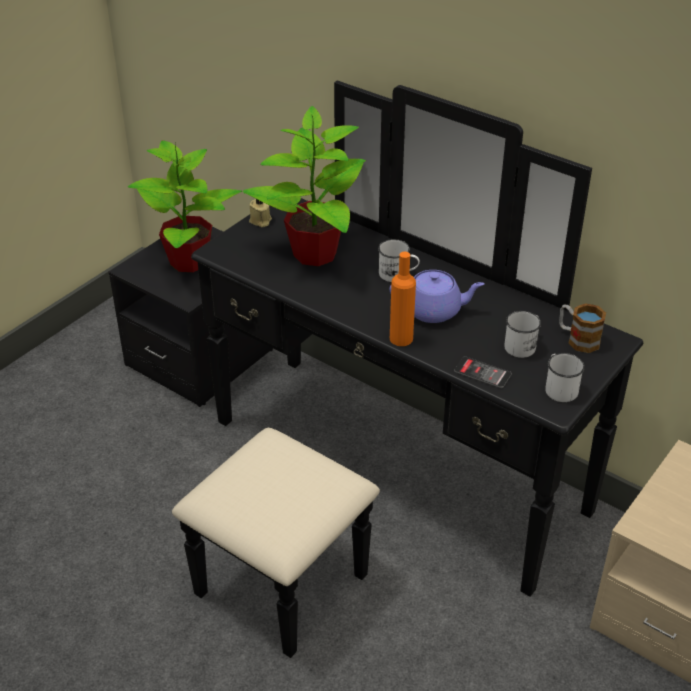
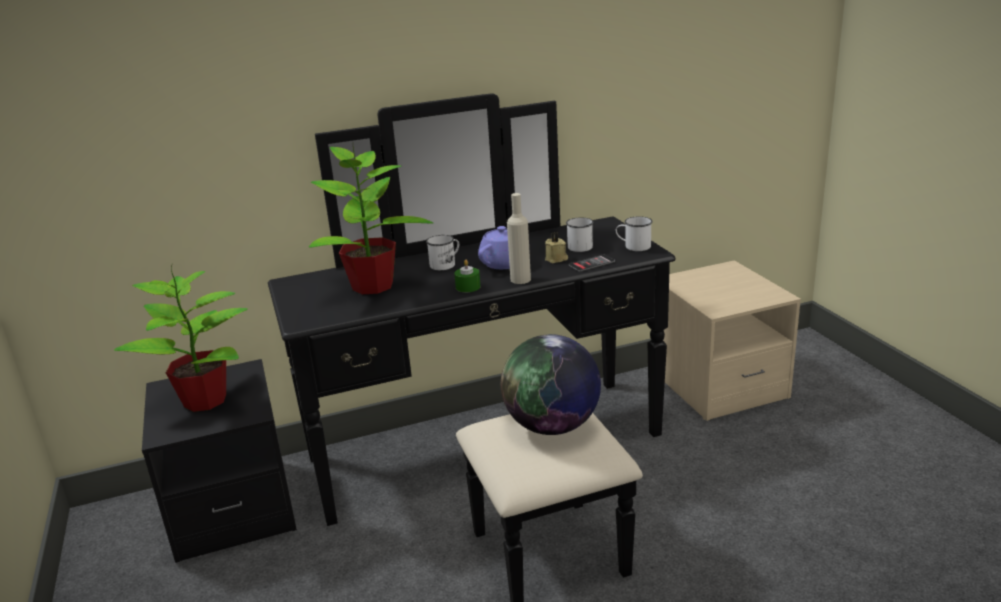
camera: 55 degrees left, 15 degrees down
beige candle [249,199,272,227] -> beige candle moved to [545,232,568,263]
orange bottle [390,252,416,346] -> beige bottle [507,193,531,284]
mug [559,303,606,353] -> none
none -> green candle [454,260,481,292]
none -> globe [501,334,601,435]

